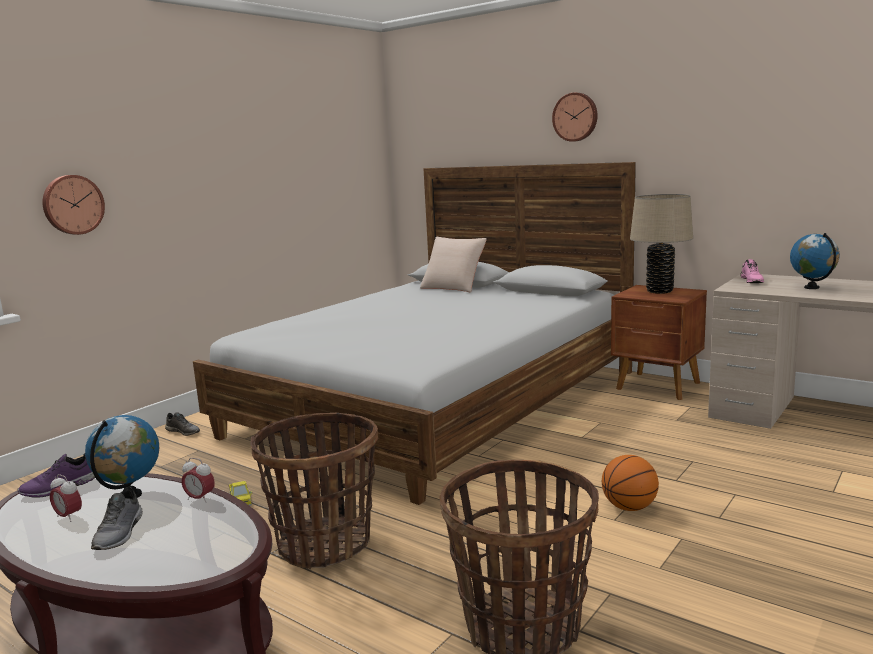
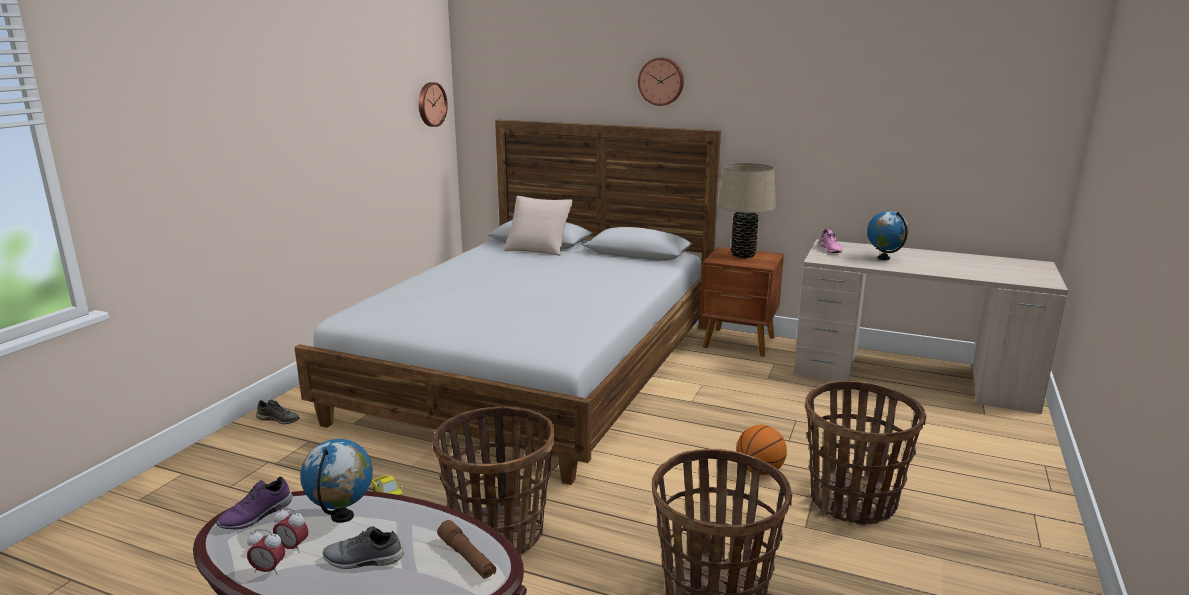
camera: 15 degrees left, 5 degrees up
wall clock [42,175,105,235] -> wall clock moved to [419,82,448,127]
grey shoe [91,487,143,550] -> grey shoe turned 105 degrees clockwise [323,526,404,569]
alarm clock [182,458,215,503] -> alarm clock moved to [247,529,285,575]
none -> brown flashlight [437,520,496,579]
none -> basket [805,381,927,525]

